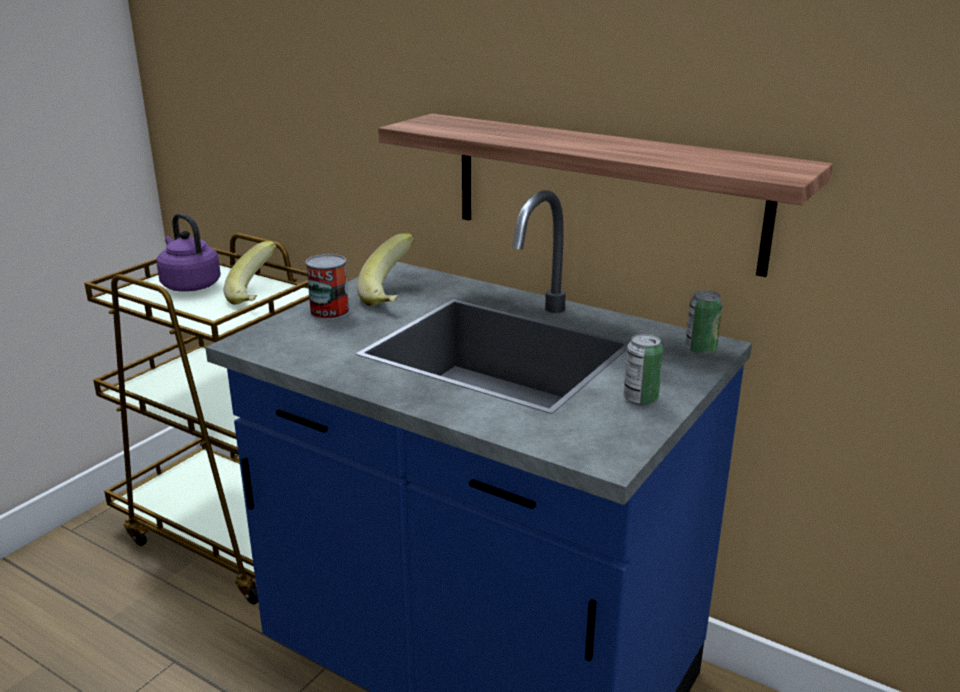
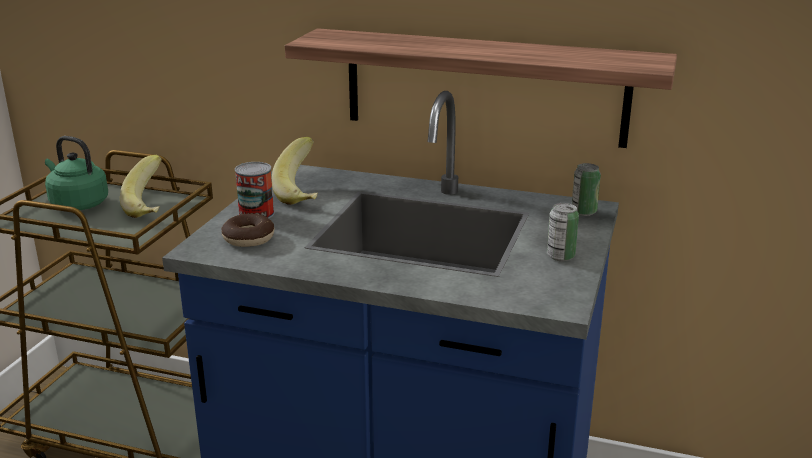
camera: 15 degrees left, 0 degrees up
purple kettle [157,213,221,292] -> green kettle [45,136,108,210]
none -> donut [221,214,274,247]

